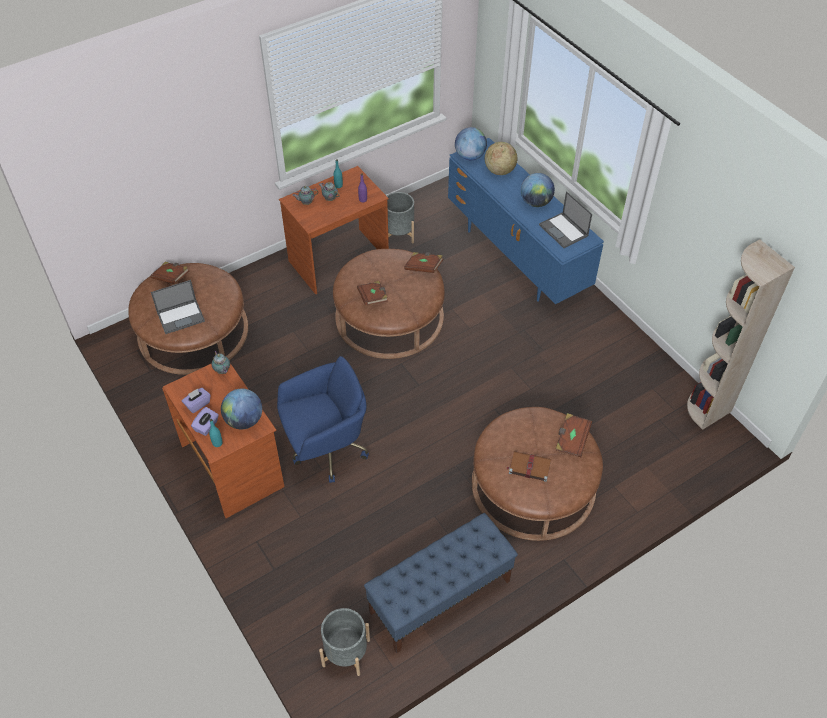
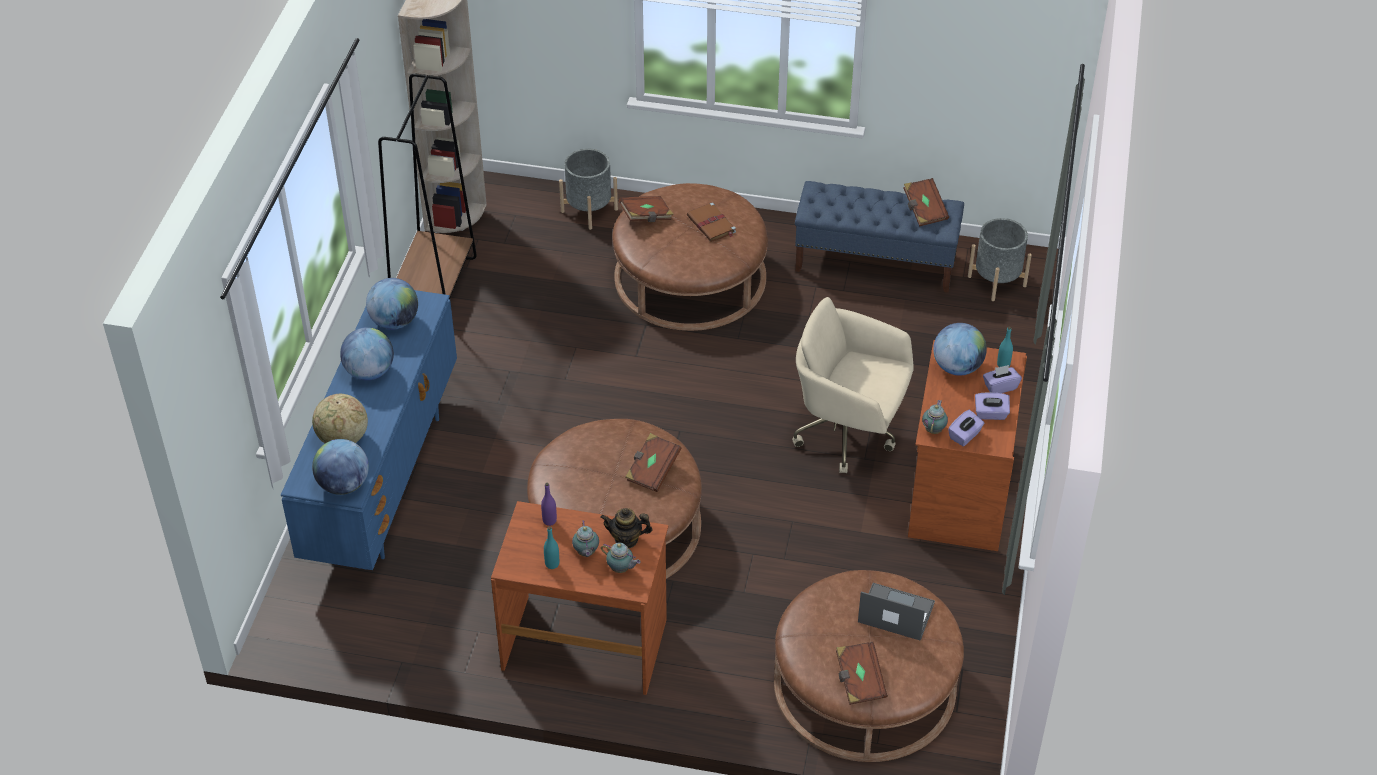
camera: 135 degrees left, 5 degrees down
blue office chair [277,356,369,483] -> beige office chair [792,297,914,473]
grey planter [387,192,414,243] -> grey planter moved to [559,149,618,230]
brown book [404,252,444,273] -> brown book moved to [904,178,949,226]
laptop [539,191,592,248] -> globe [366,278,418,329]
none -> clothes rack [378,73,477,299]
none -> teapot [600,508,653,548]
none -> purple tissue box [948,410,985,446]

